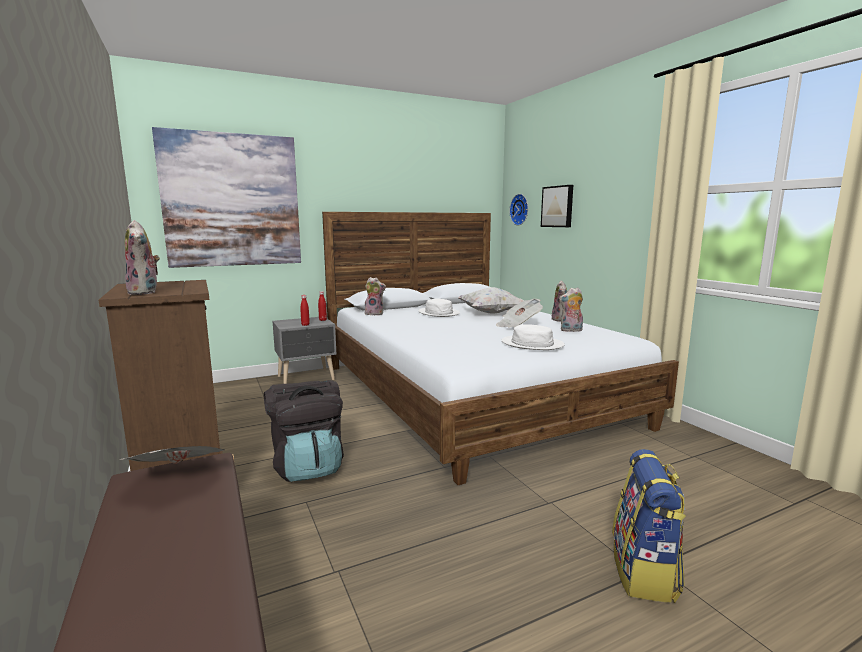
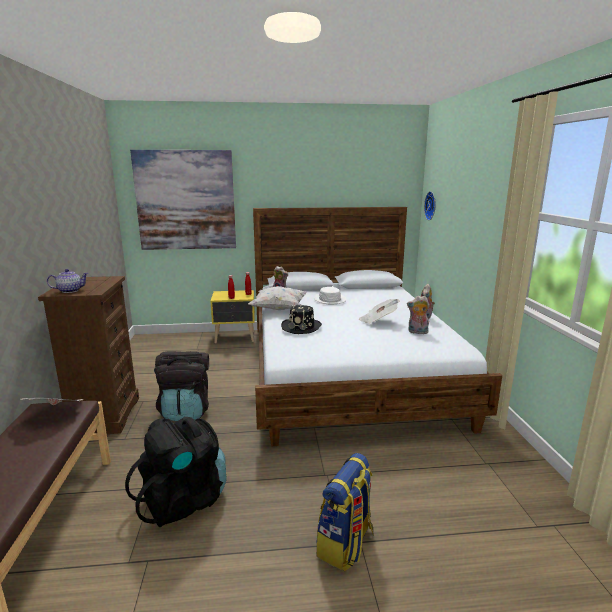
camera: 20 degrees right, 5 degrees up
plush toy [125,220,160,295] -> teapot [47,269,88,293]
grey nightstand [273,317,337,384] -> yellow nightstand [211,290,255,343]
white pillow [458,287,525,314] -> white pillow moved to [248,286,307,310]
white hat [502,324,565,350] -> none
picture [541,185,573,227] -> none
none -> black backpack [125,417,226,527]
none -> black hat [281,305,322,334]

